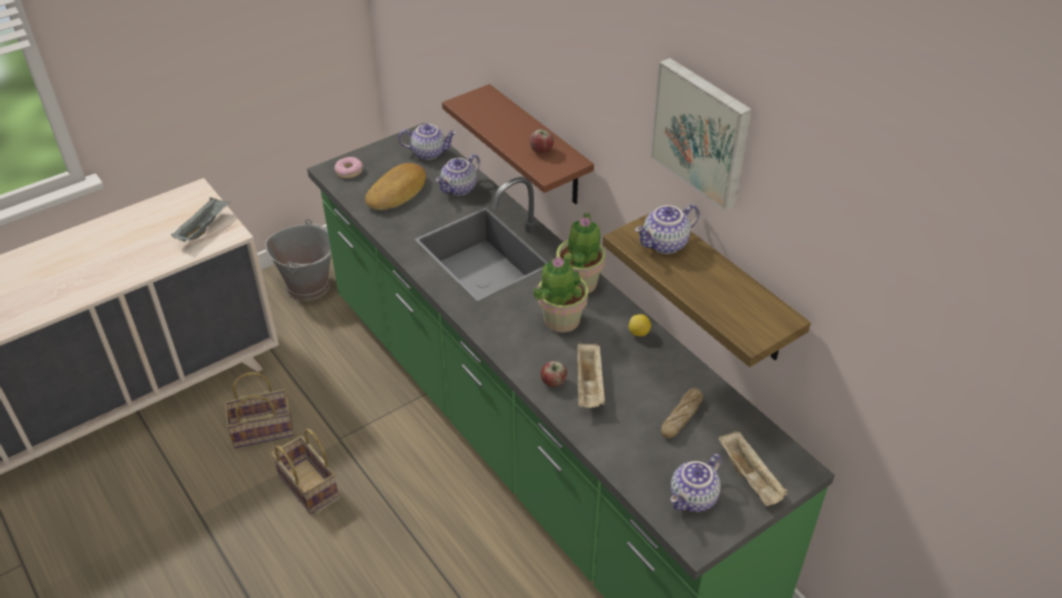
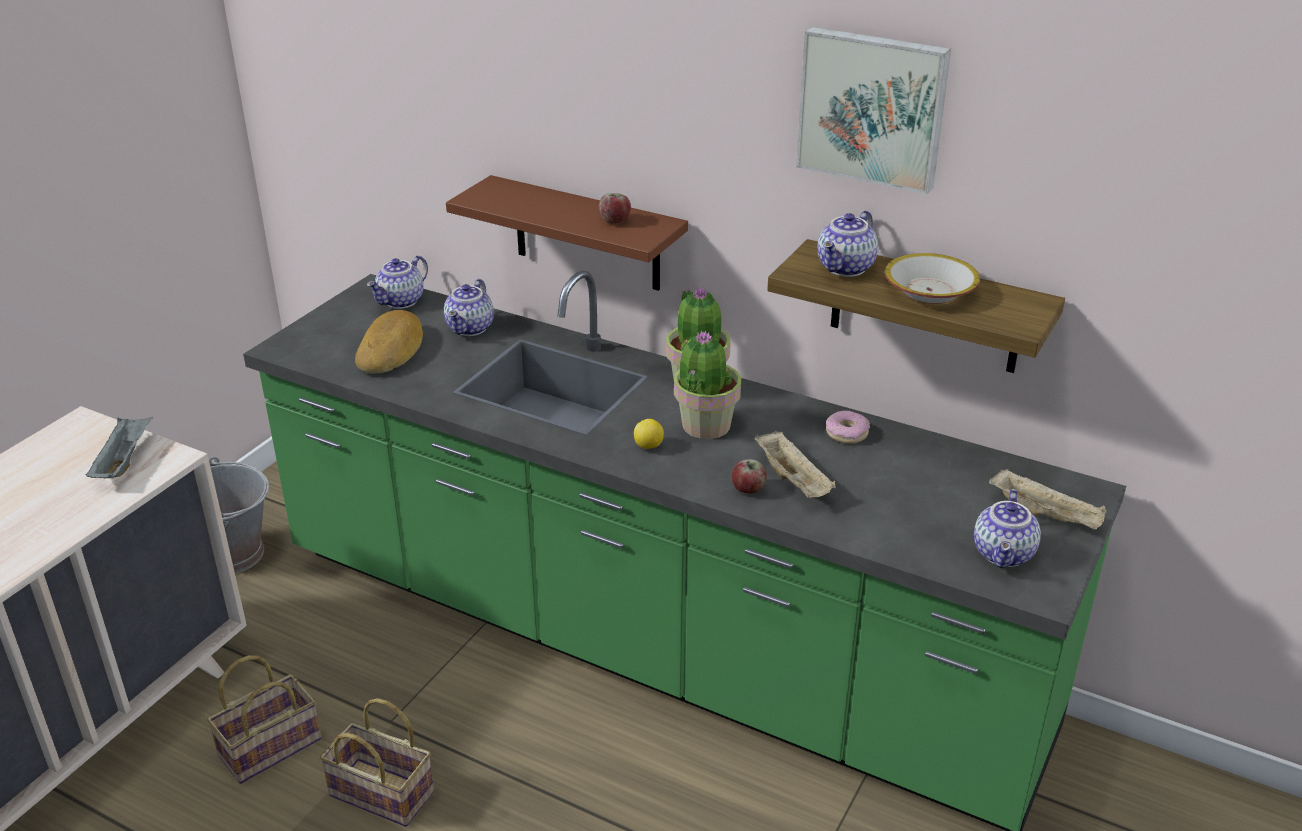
camera: 25 degrees left, 10 degrees down
donut [334,157,363,178] -> donut moved to [826,410,870,444]
teapot [398,124,456,160] -> teapot turned 150 degrees clockwise [367,255,428,309]
lemon [629,314,651,336] -> lemon moved to [634,419,664,449]
bread [661,388,703,438] -> none
none -> bowl [885,253,980,304]

